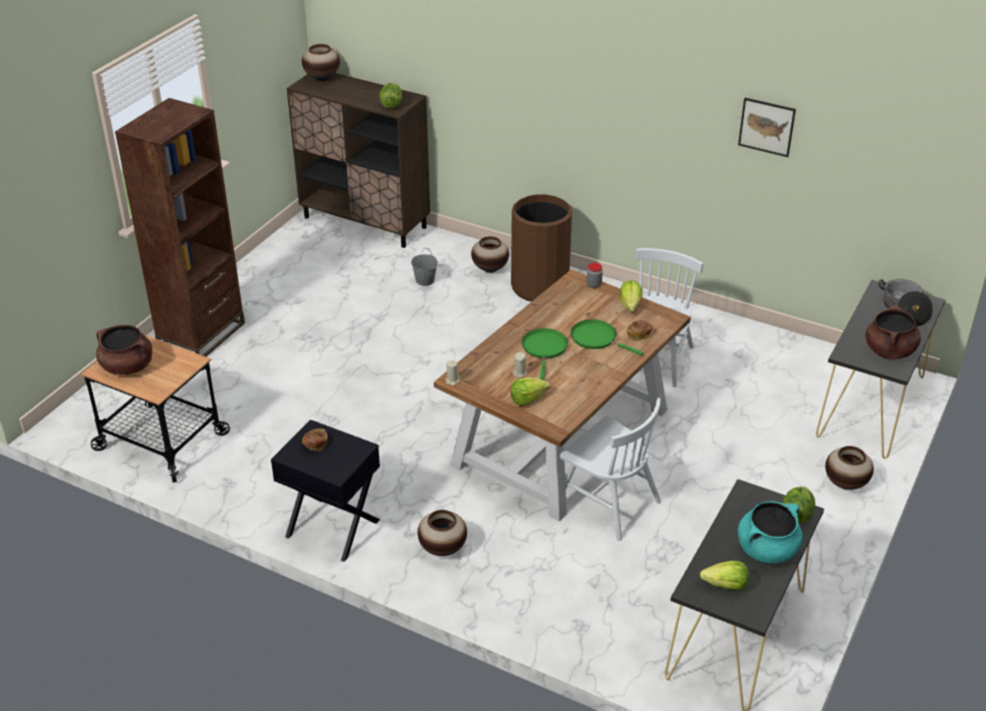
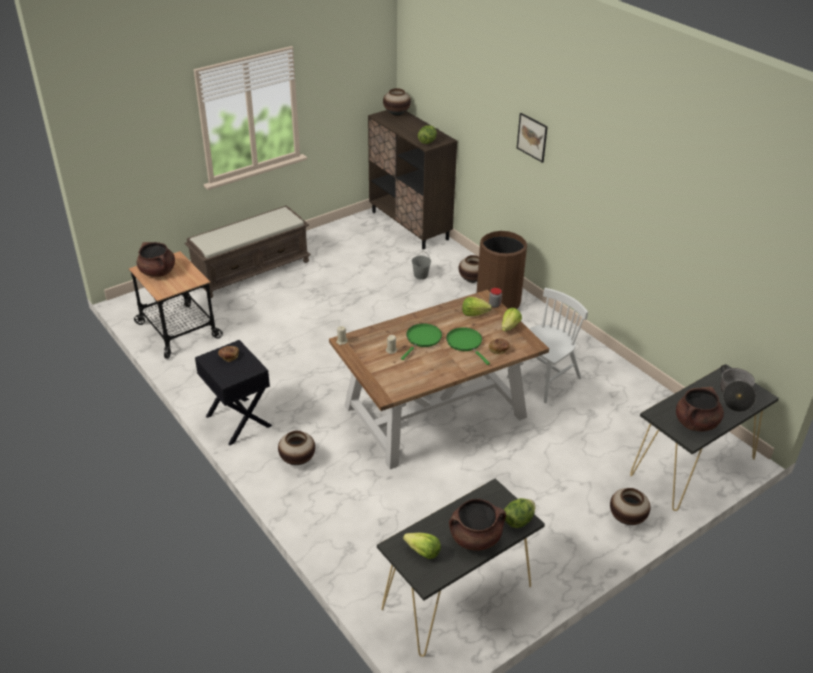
camera: 25 degrees right, 0 degrees up
brown bookcase [115,98,245,357] -> brown bench [184,205,311,298]
lettuce [511,377,550,406] -> lettuce moved to [462,297,492,316]
white chair [560,398,661,541] -> none
picture [738,98,796,157] -> picture moved to [517,113,548,163]
turquoise cooking pot [738,501,803,564] -> brown cooking pot [449,499,506,551]

